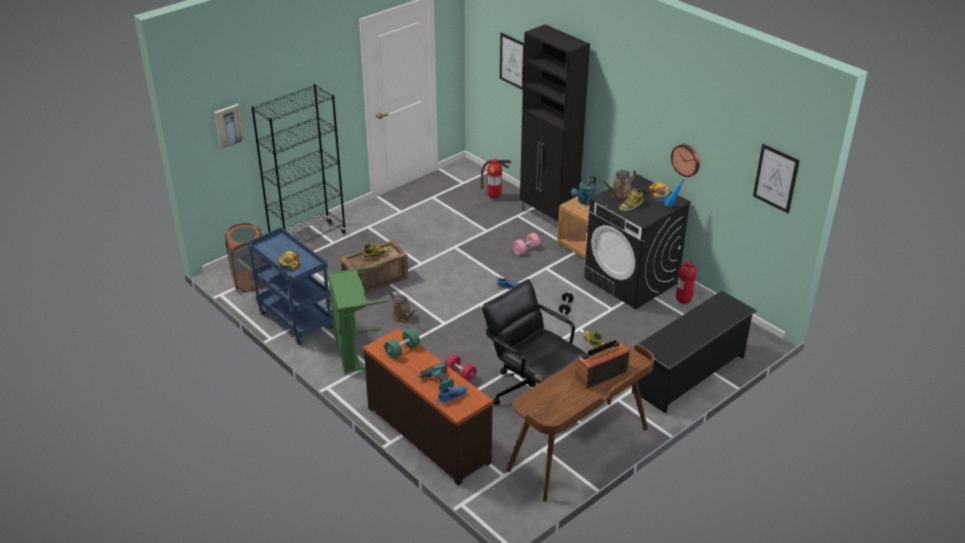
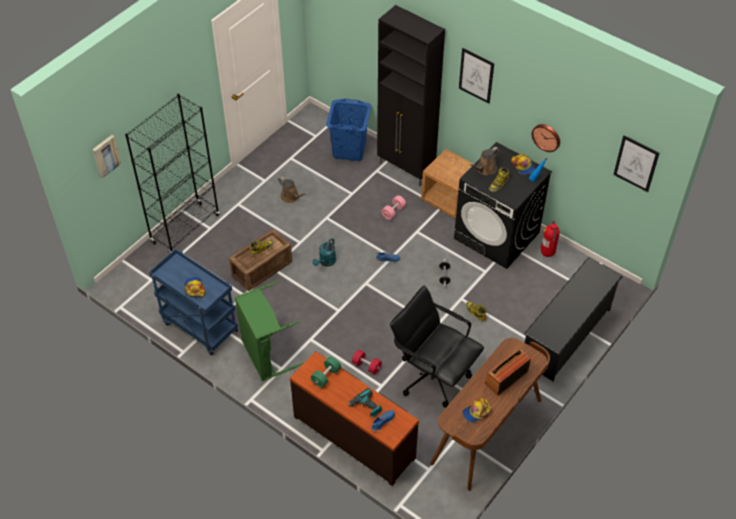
camera: 10 degrees left, 15 degrees up
brown laundry basket [225,223,267,292] -> none
brown watering can [391,292,417,323] -> brown watering can moved to [278,177,307,203]
fire extinguisher [481,159,511,198] -> blue laundry basket [326,99,371,161]
picture [500,33,524,90] -> picture moved to [459,48,494,104]
turquoise watering can [571,176,596,205] -> turquoise watering can moved to [312,238,336,266]
none -> cap [462,398,491,422]

